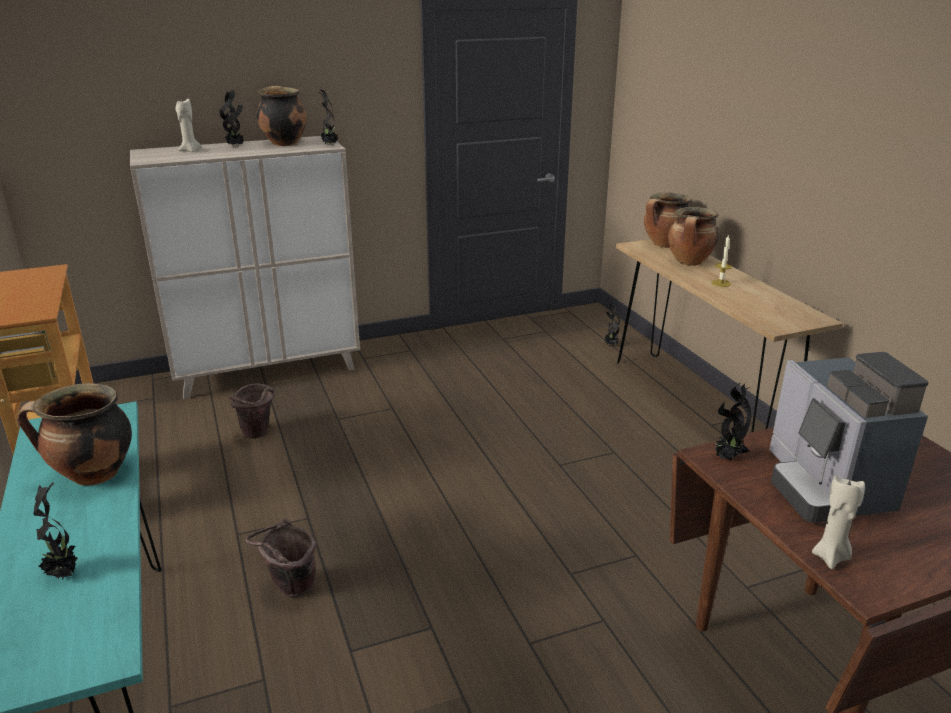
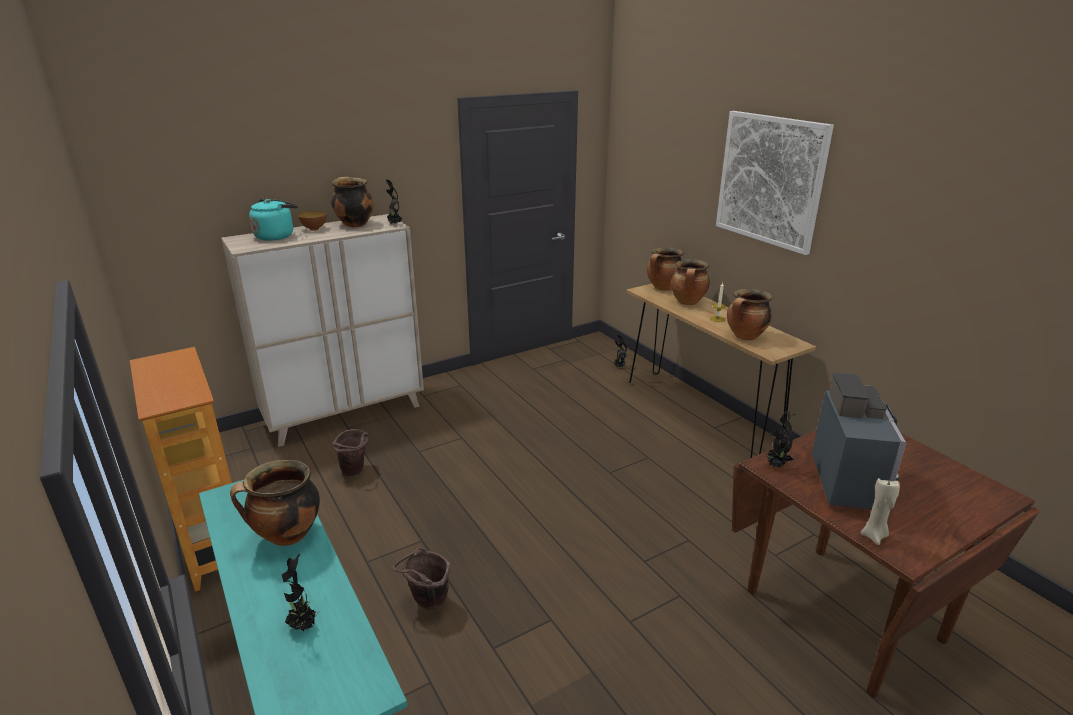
camera: 10 degrees left, 0 degrees up
beige candle [176,99,202,152] -> turquoise kettle [249,199,298,241]
potted plant [220,90,244,146] -> bowl [298,211,326,231]
coffee machine [769,352,929,523] -> coffee machine turned 150 degrees counterclockwise [812,373,907,509]
none -> picture [716,111,834,255]
none -> cooking pot [727,289,772,340]

